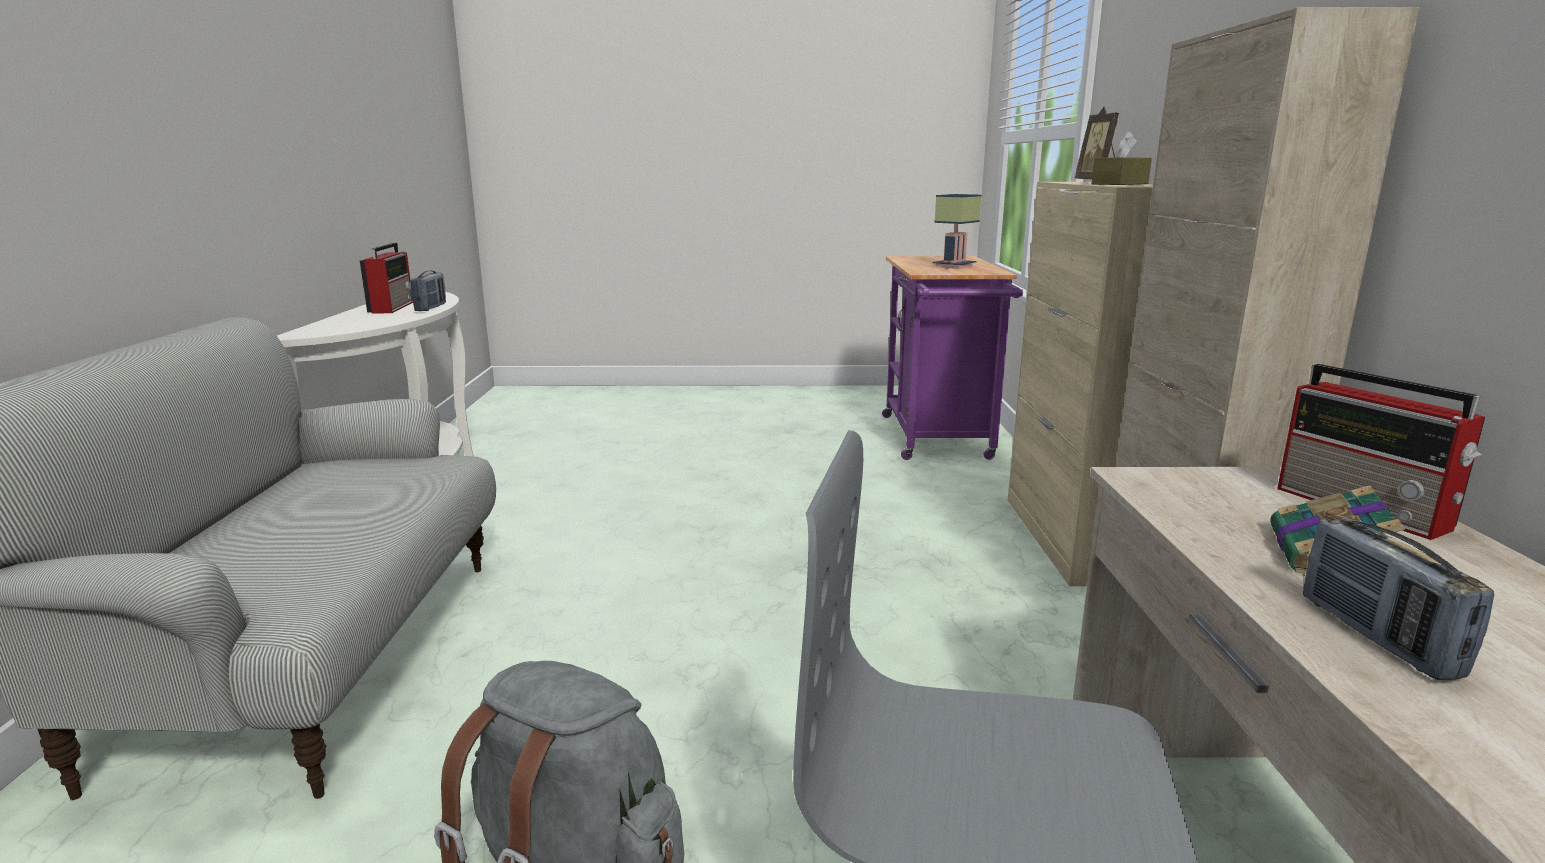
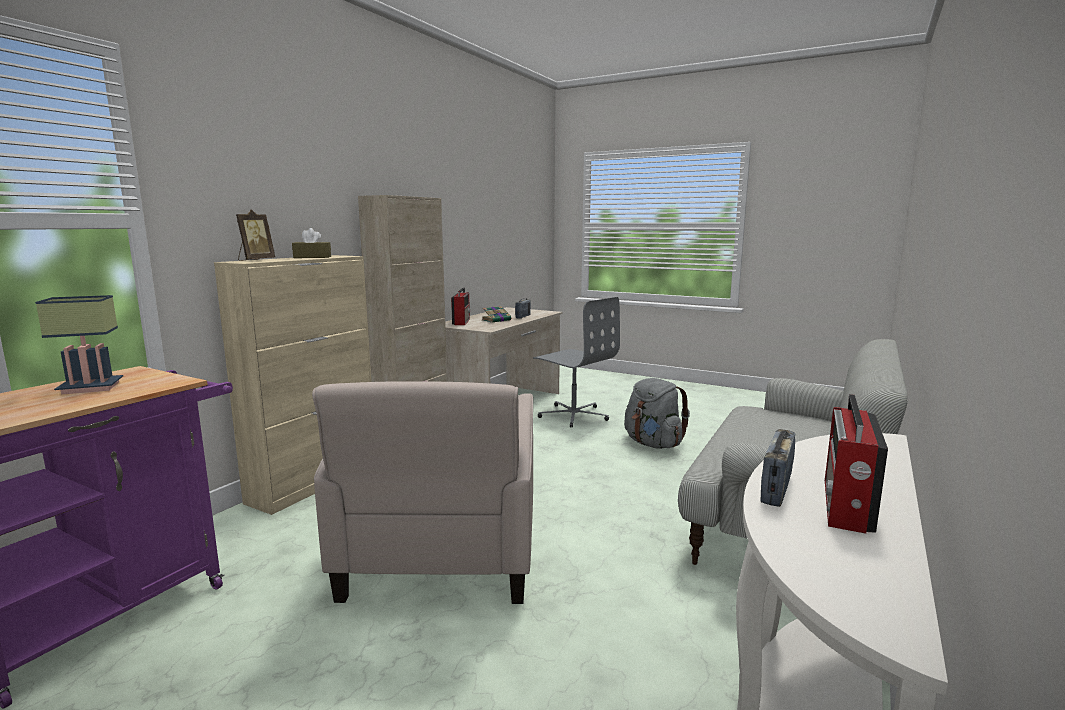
camera: 150 degrees left, 5 degrees down
none -> beige armchair [312,381,533,604]

